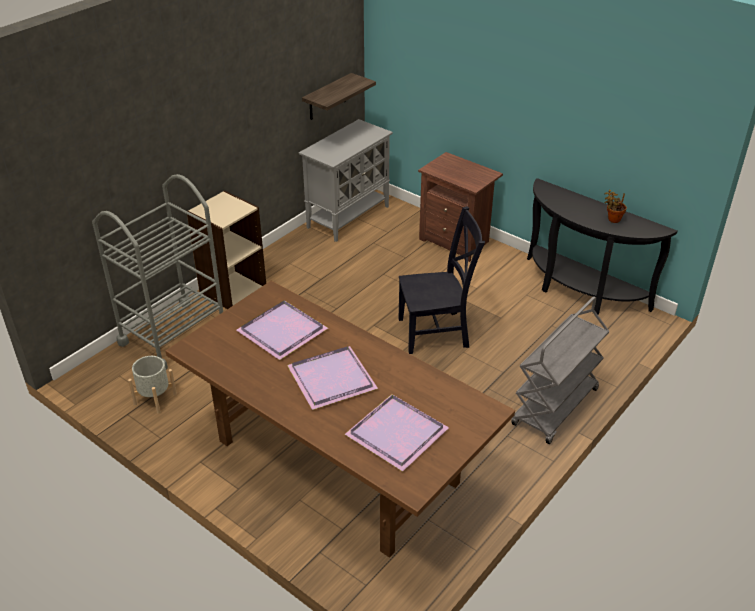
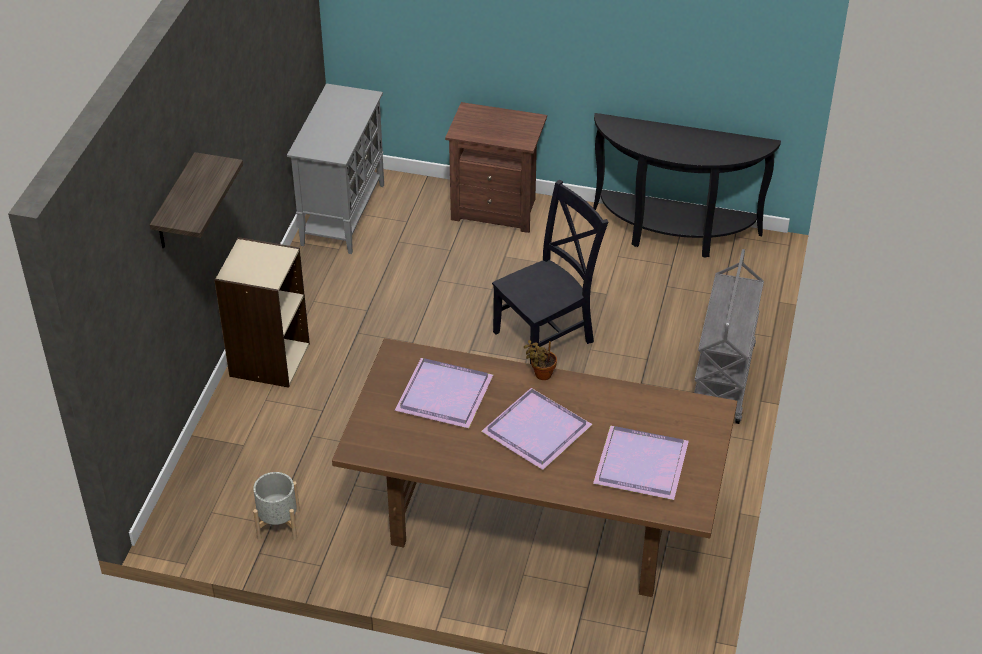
camera: 25 degrees left, 5 degrees up
grey cart [92,174,223,370] -> none
shelf [302,73,376,120] -> shelf moved to [150,152,243,248]
potted plant [604,190,627,223] -> potted plant moved to [524,340,557,380]

